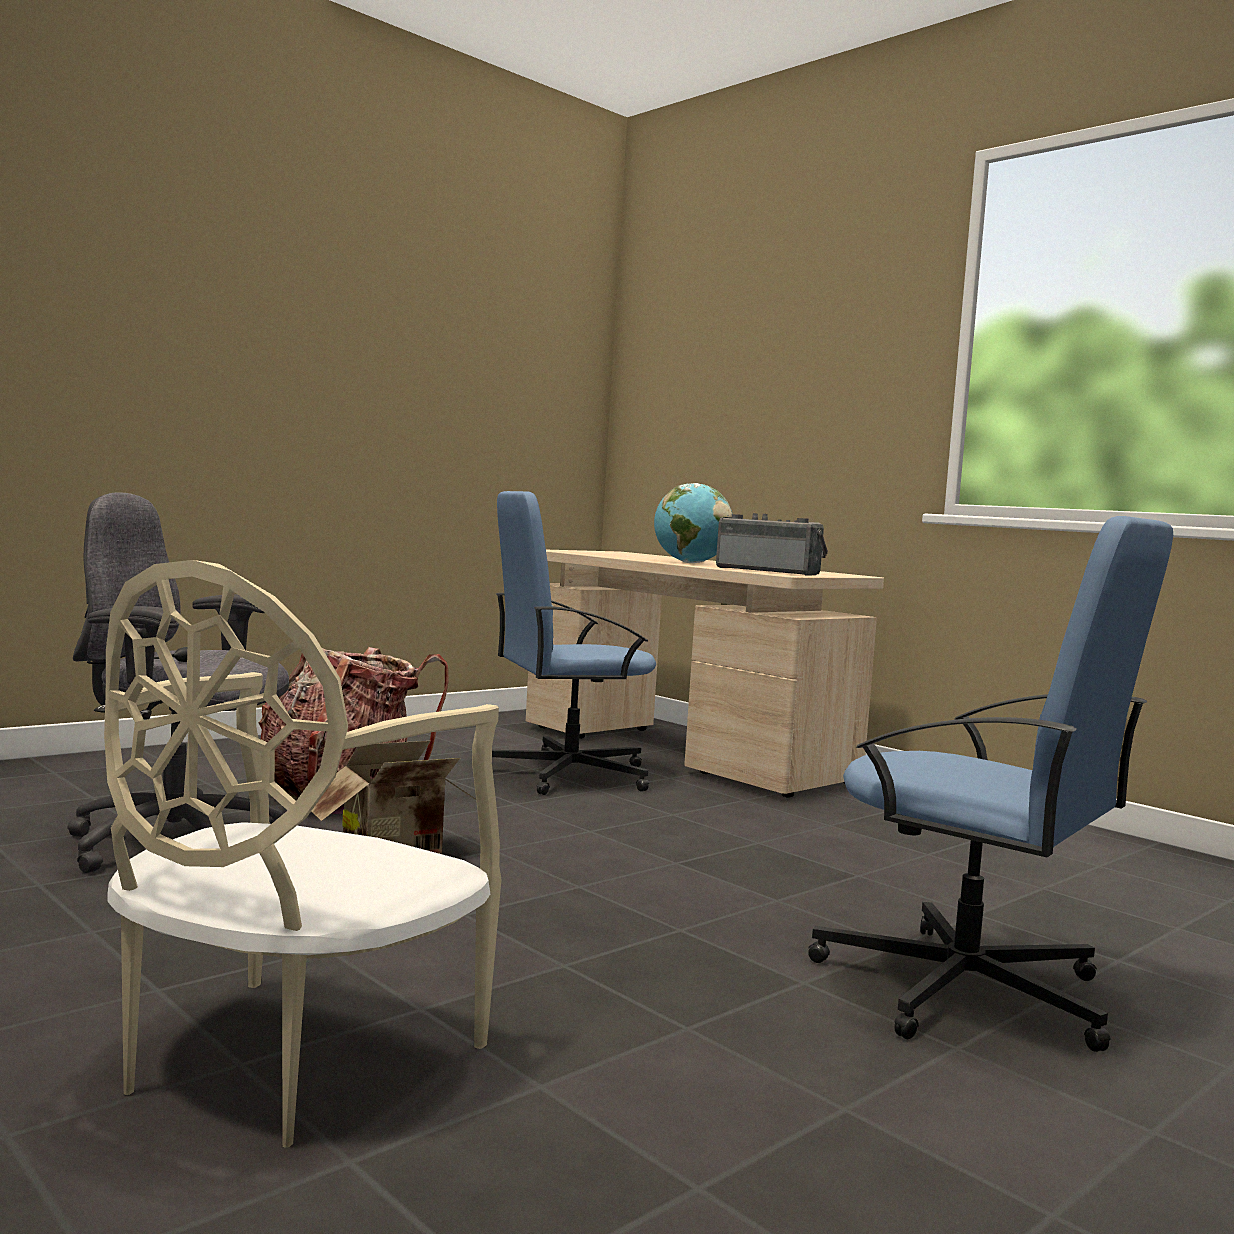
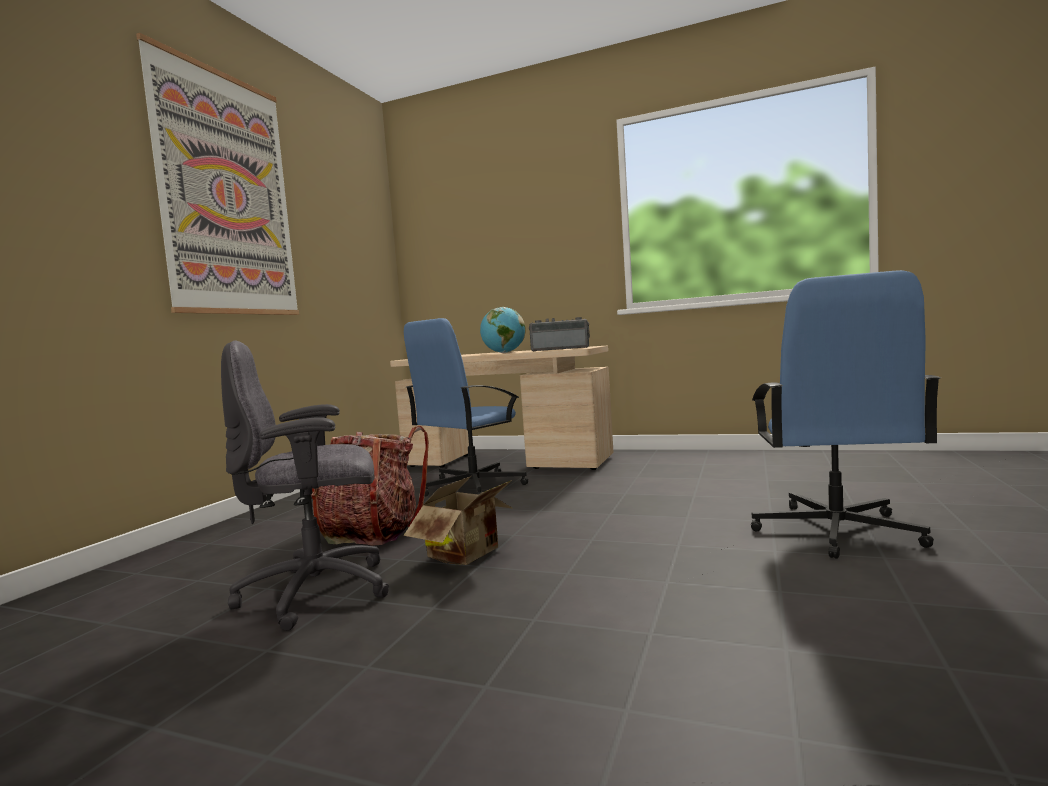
camera: 25 degrees left, 0 degrees up
beige chair [104,560,502,1148] -> none
blue office chair [808,516,1173,1052] -> blue office chair turned 90 degrees clockwise [751,270,941,559]
none -> picture [136,33,299,315]

